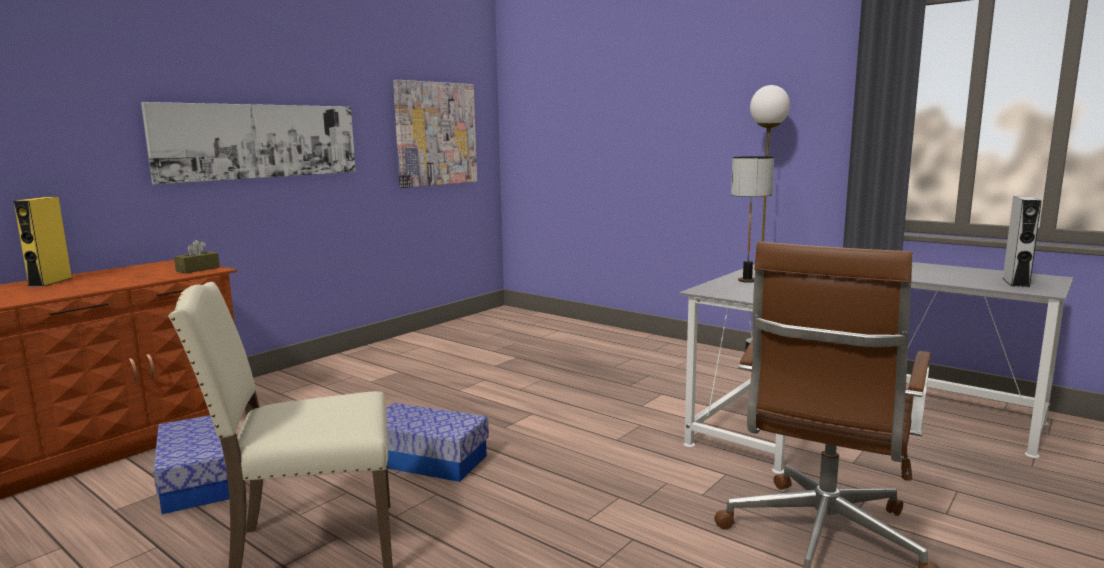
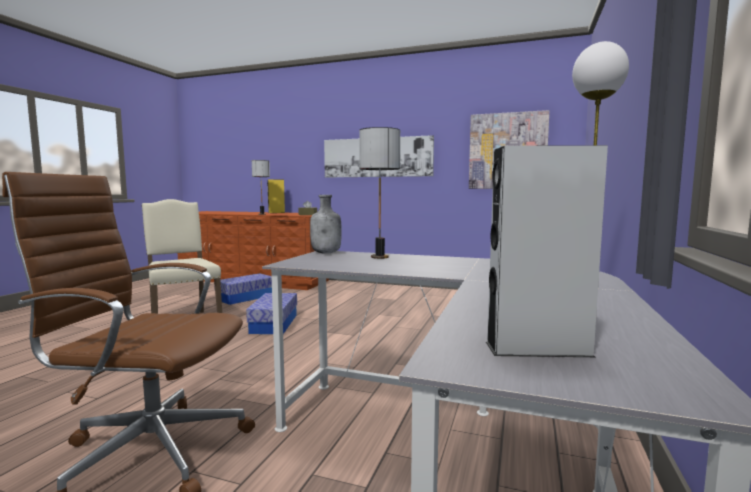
camera: 70 degrees right, 5 degrees down
none -> table lamp [252,160,270,215]
none -> grey bottle [310,195,342,254]

